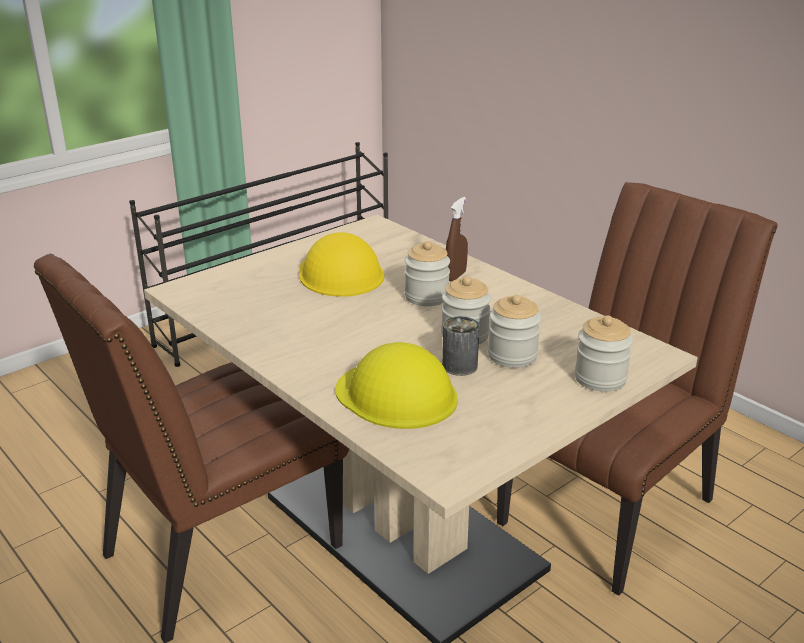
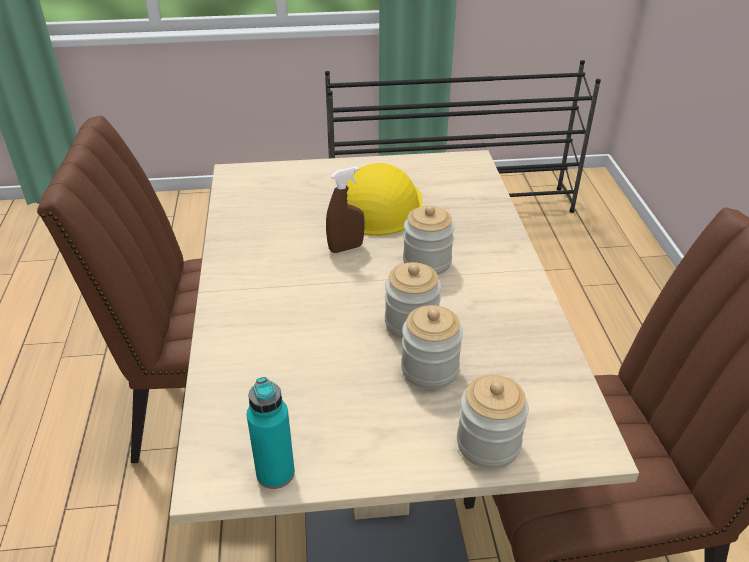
camera: 35 degrees right, 10 degrees up
yellow hard hat [335,342,458,429] -> none
can [442,316,479,376] -> none
brown spray bottle [446,197,468,281] -> brown spray bottle moved to [326,167,365,253]
none -> turquoise bottle [246,377,295,489]

